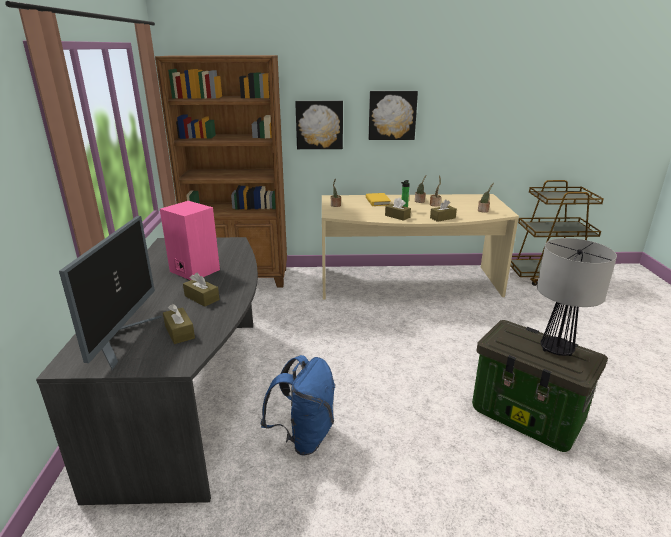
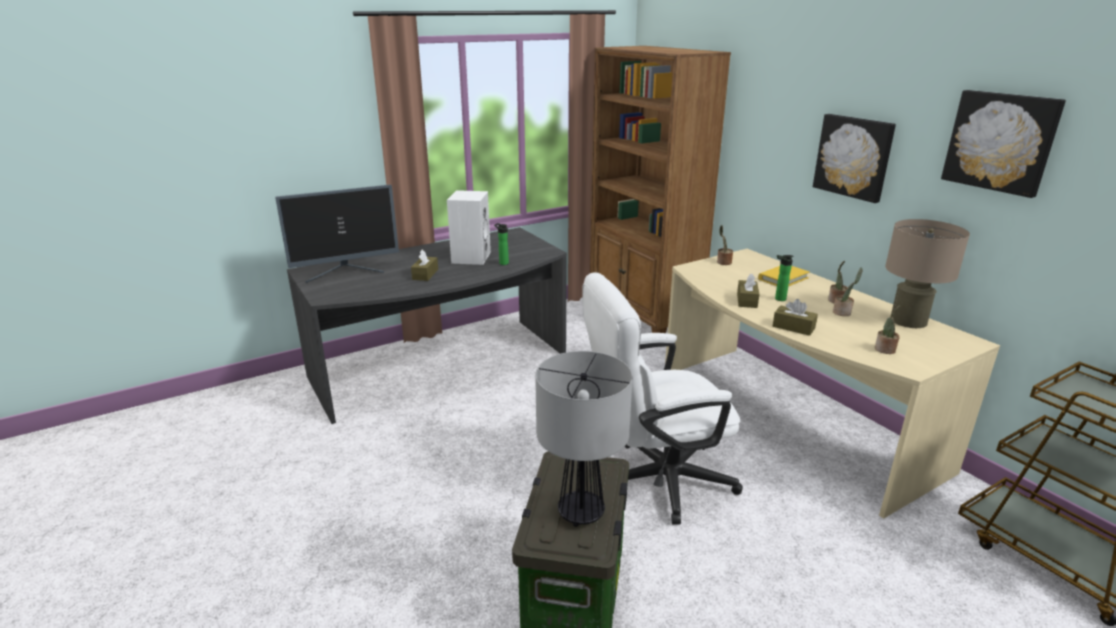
camera: 60 degrees right, 0 degrees up
pink speaker [160,201,220,280] -> white speaker [447,190,491,265]
brown tissue box [163,304,195,344] -> none
blue backpack [261,355,335,455] -> none
picture [295,101,343,149] -> picture moved to [941,90,1066,198]
none -> bottle [494,223,509,265]
none -> white office chair [582,272,743,525]
none -> beige table lamp [885,219,970,328]

